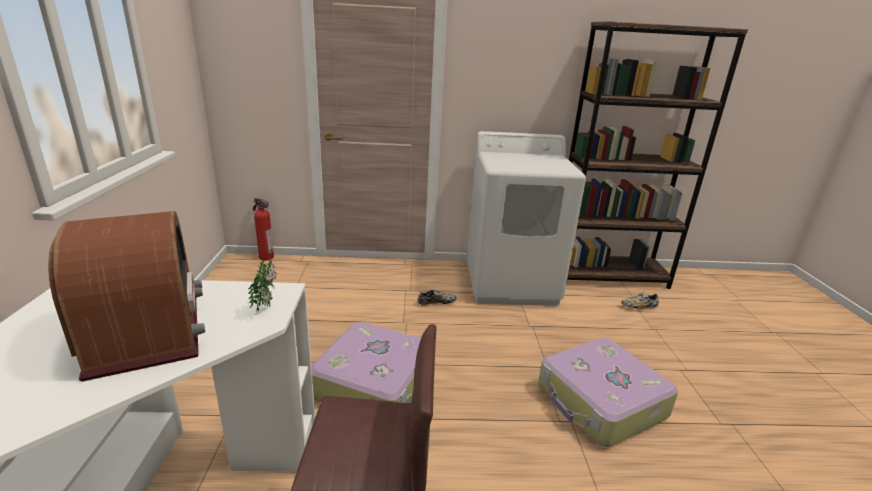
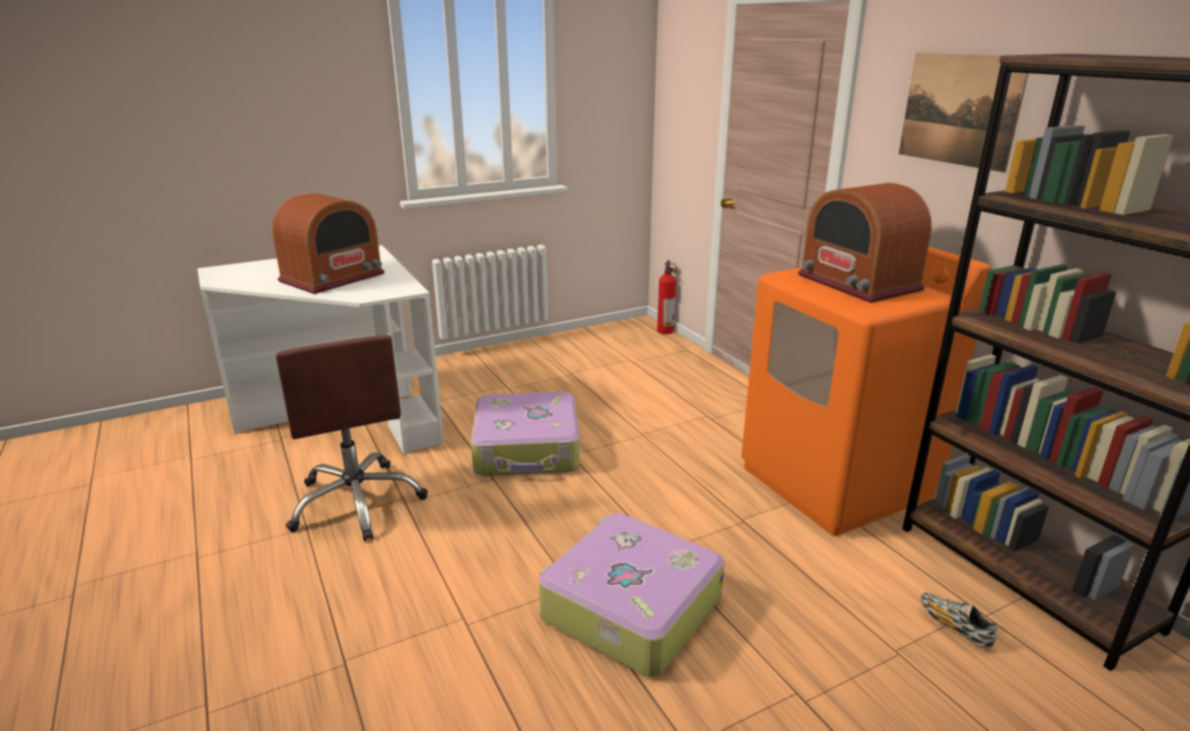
camera: 65 degrees right, 0 degrees up
potted plant [248,258,277,314] -> none
shoe [418,290,457,305] -> none
white washing machine [466,131,586,306] -> orange washing machine [741,247,992,536]
none -> radio [798,183,932,303]
none -> picture [899,53,1028,173]

